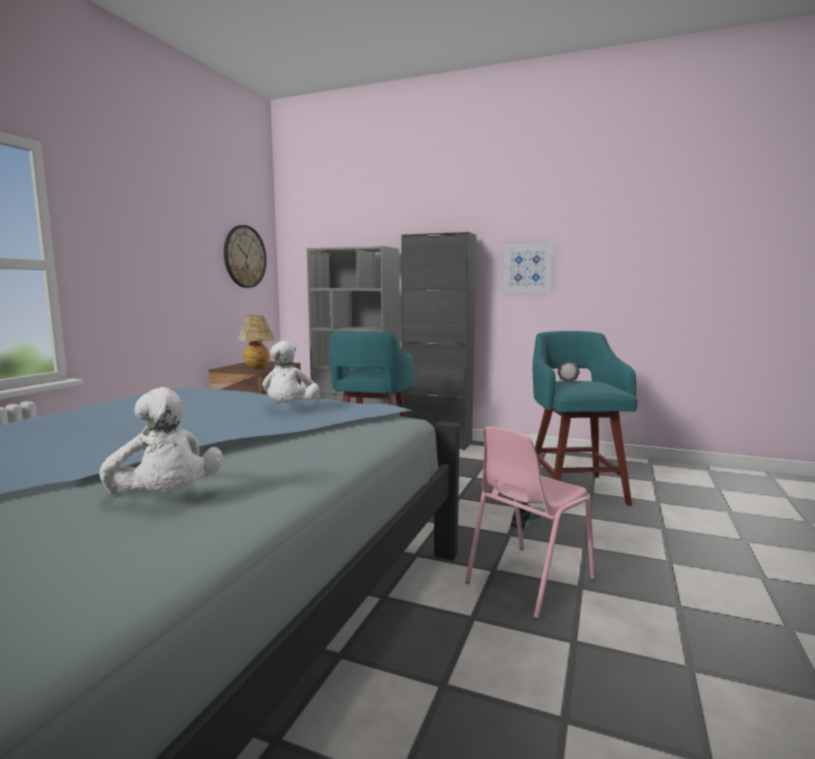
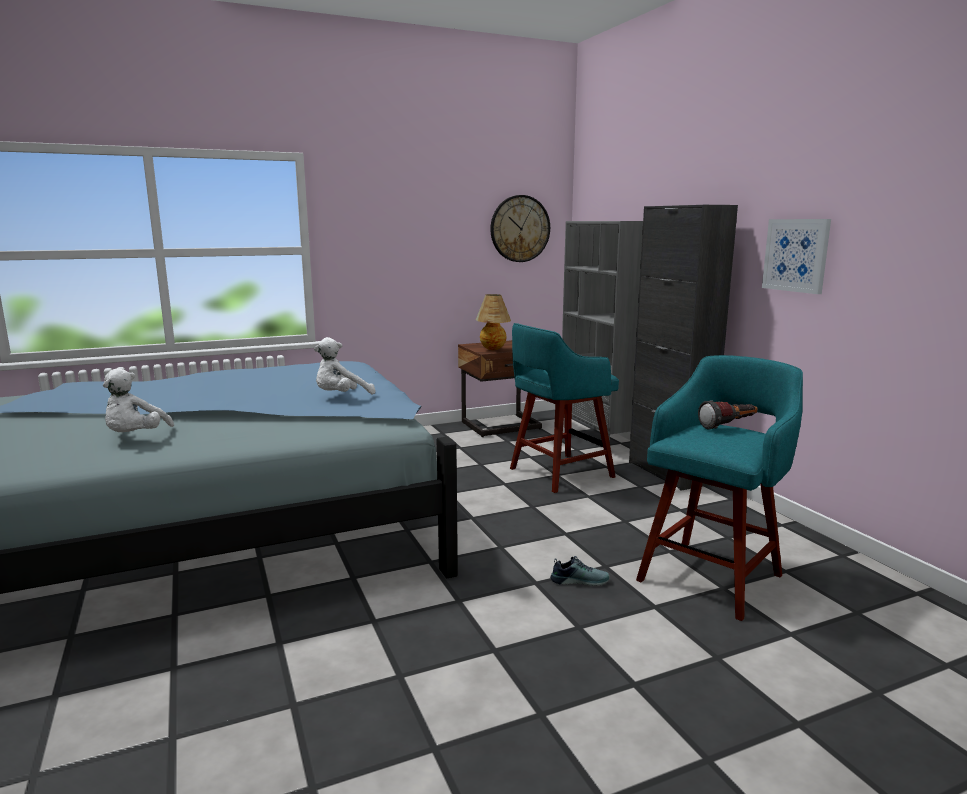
camera: 45 degrees right, 5 degrees up
pink chair [465,426,596,620] -> none

